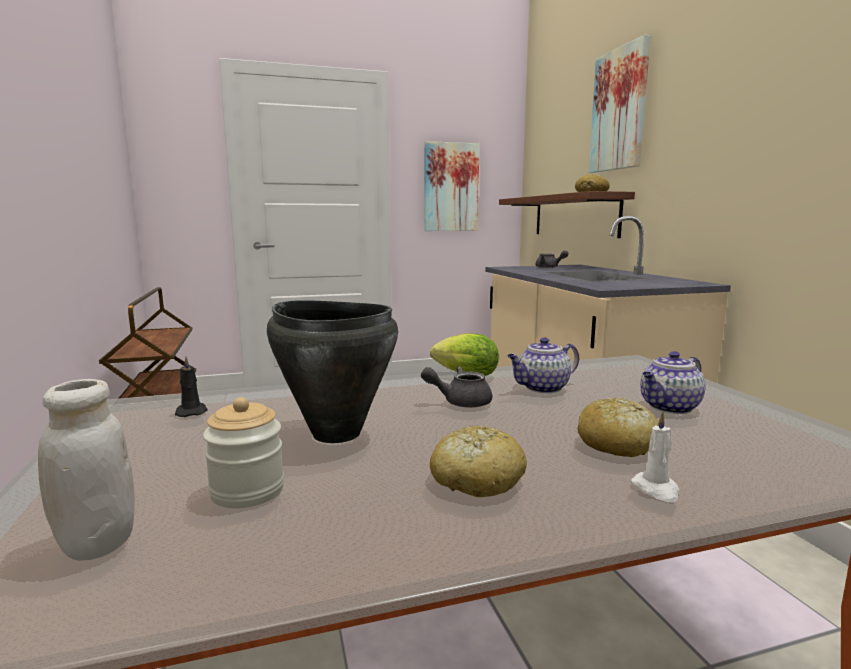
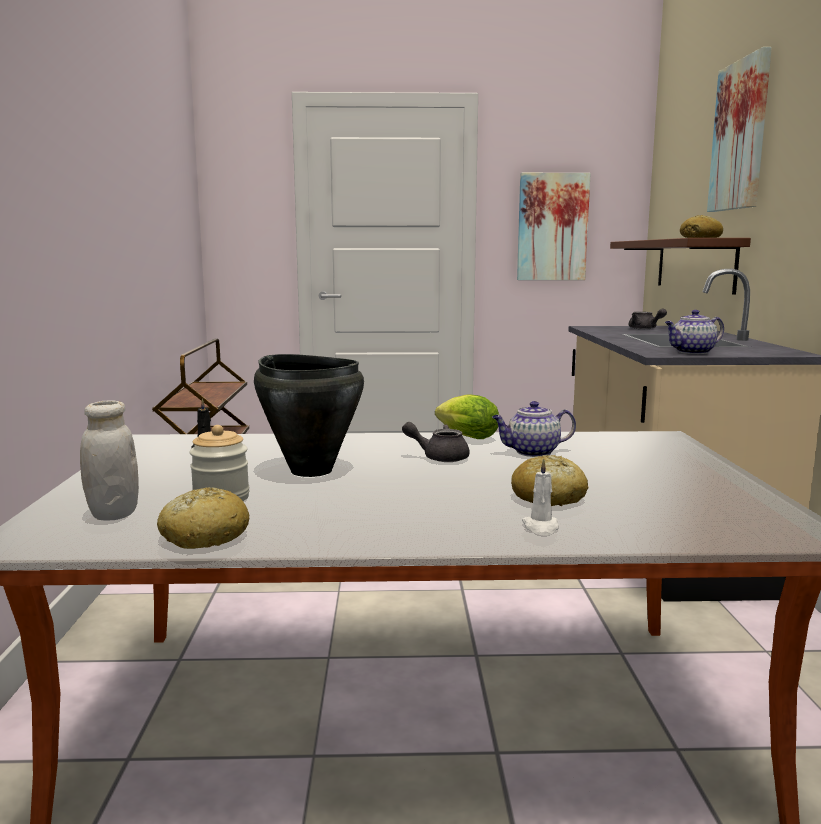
camera: 15 degrees right, 0 degrees up
bread [430,426,527,497] -> bread moved to [157,487,249,549]
teapot [640,351,706,414] -> teapot moved to [665,310,724,354]

